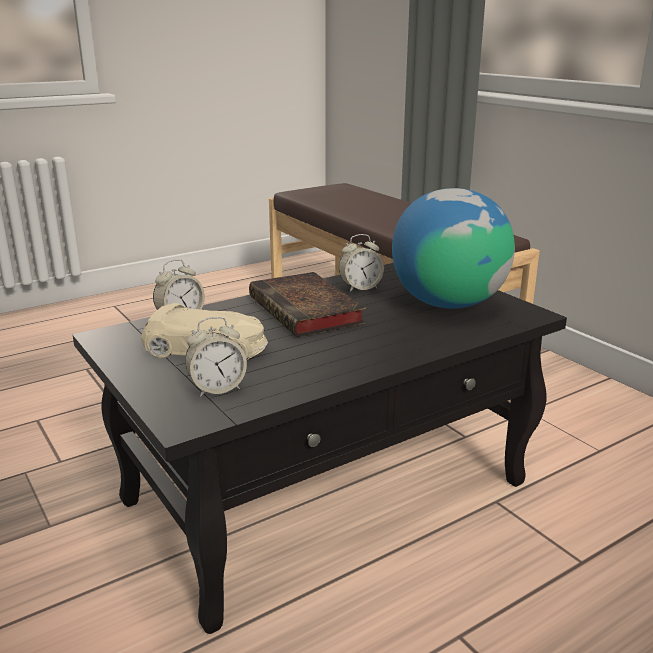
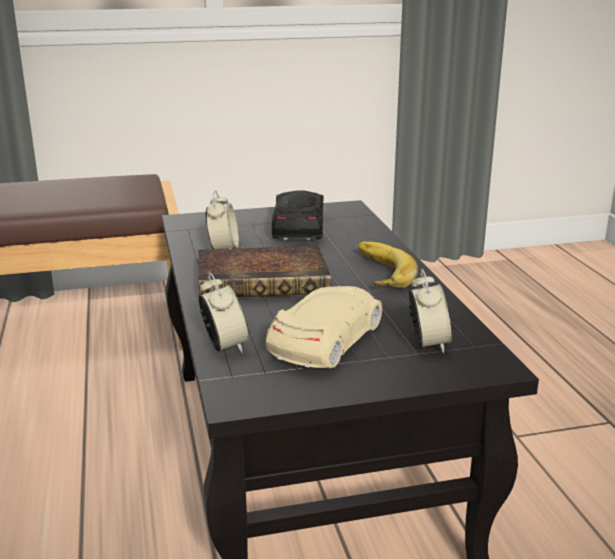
camera: 70 degrees left, 0 degrees up
globe [392,188,515,309] -> black toy car [272,190,323,240]
none -> banana [358,242,418,288]

